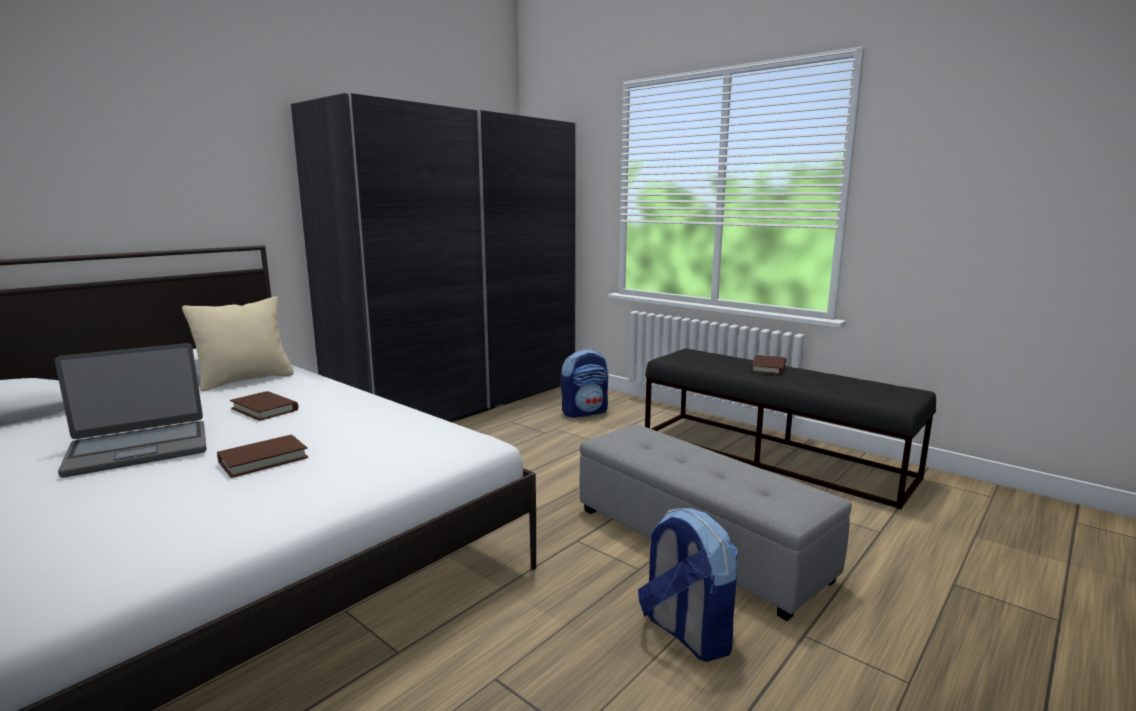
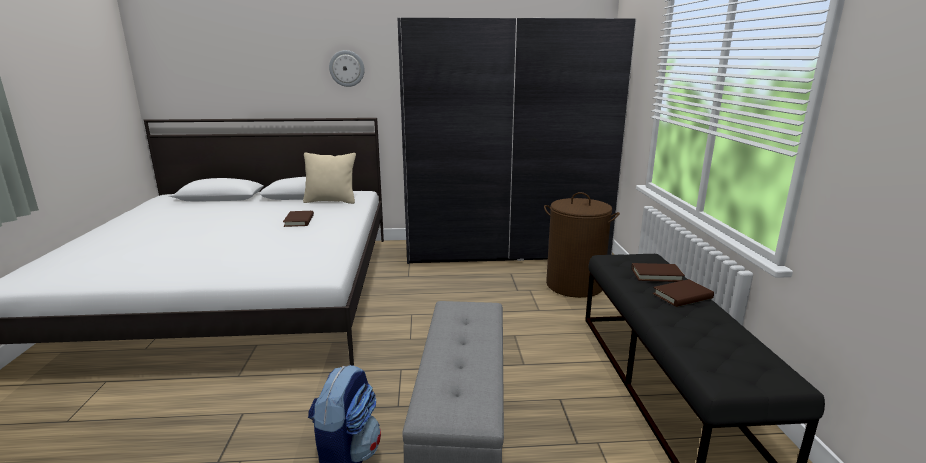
camera: 45 degrees right, 5 degrees up
laptop [55,343,207,478] -> none
brown book [217,435,308,478] -> brown book moved to [632,263,685,282]
backpack [561,349,608,418] -> brown laundry basket [544,192,620,298]
none -> wall clock [329,50,365,87]

